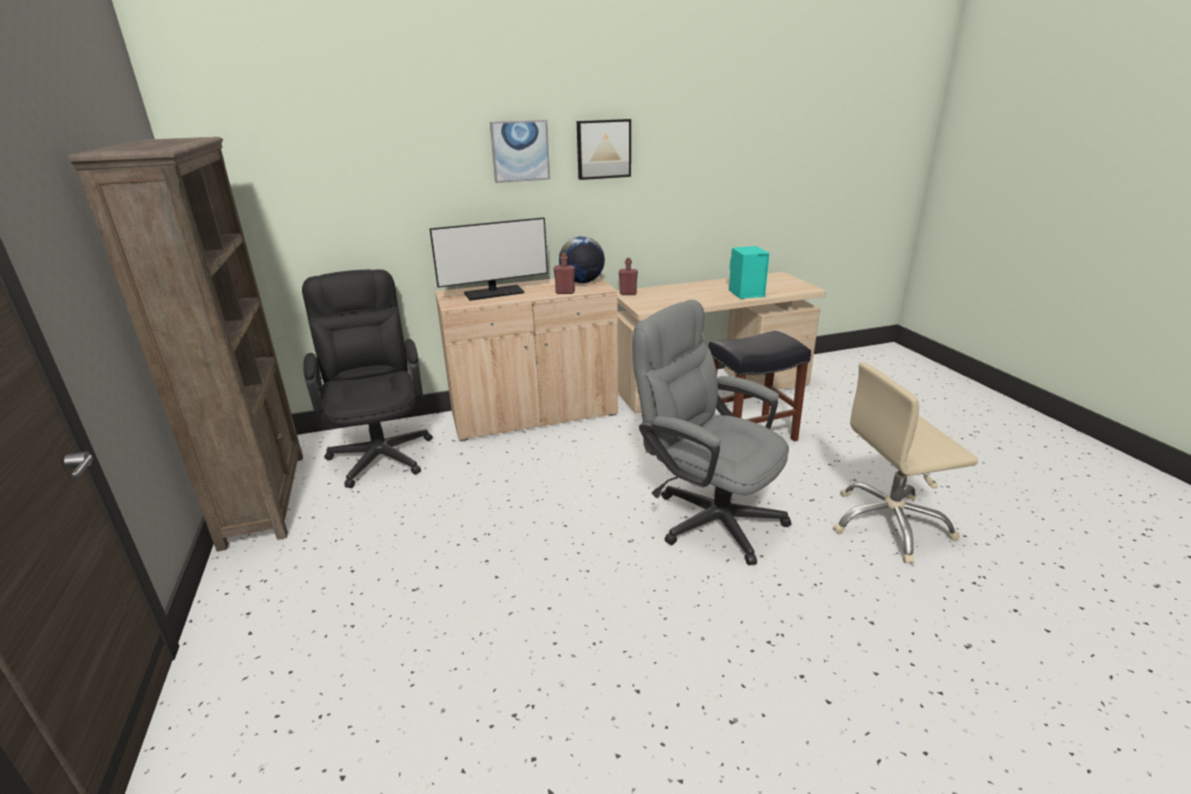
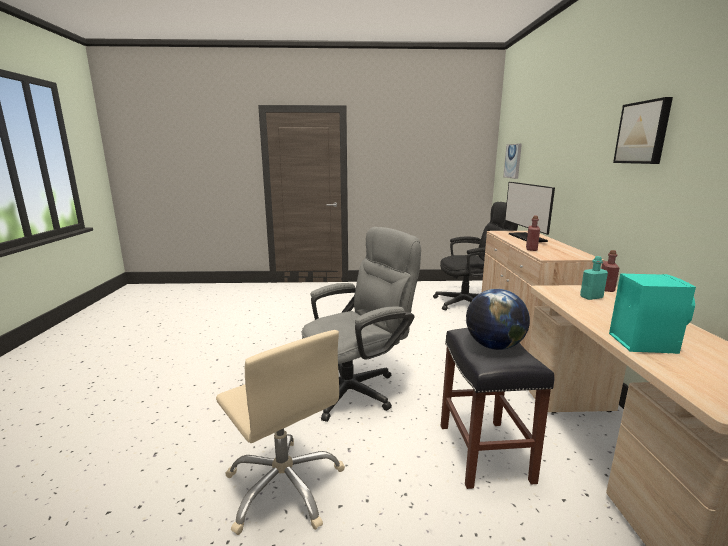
camera: 105 degrees right, 10 degrees down
brown bookcase [69,137,303,552] -> none
picture [490,120,550,183] -> picture moved to [503,144,522,179]
globe [559,236,605,283] -> globe moved to [466,289,530,350]
beige office chair [833,362,978,564] -> beige office chair turned 135 degrees clockwise [216,330,345,535]
none -> turquoise bottle [580,256,608,300]

